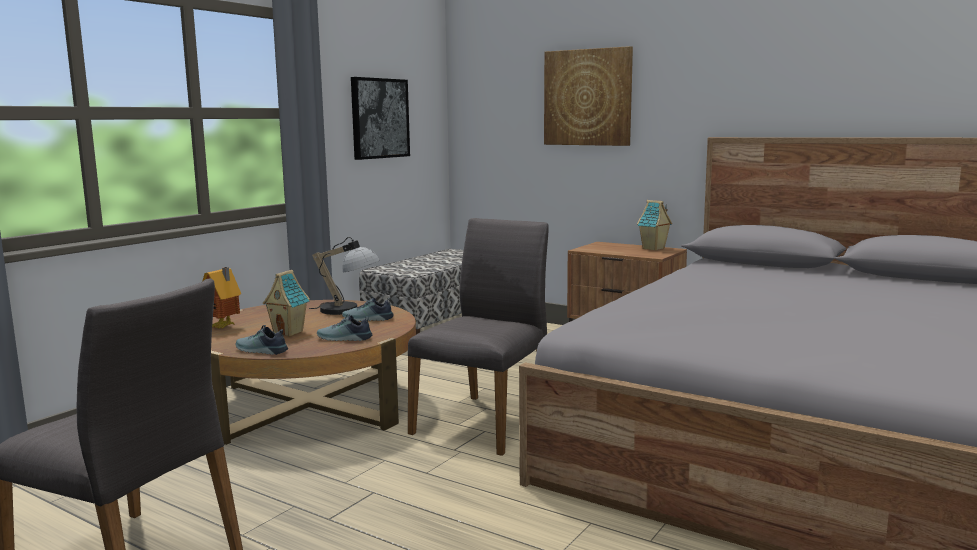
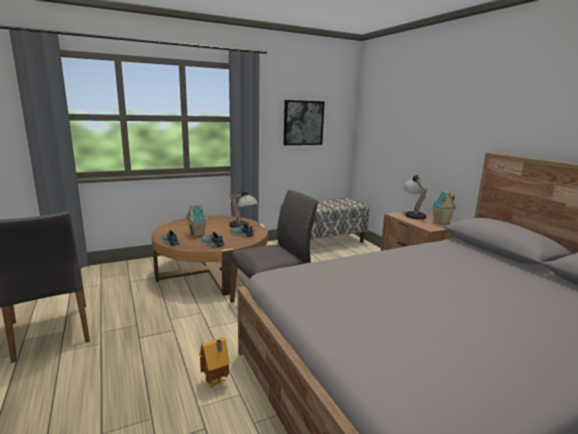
camera: 30 degrees right, 5 degrees up
toy house [202,267,241,329] -> toy house moved to [200,337,230,388]
picture [544,46,633,146] -> none
none -> table lamp [402,175,427,221]

